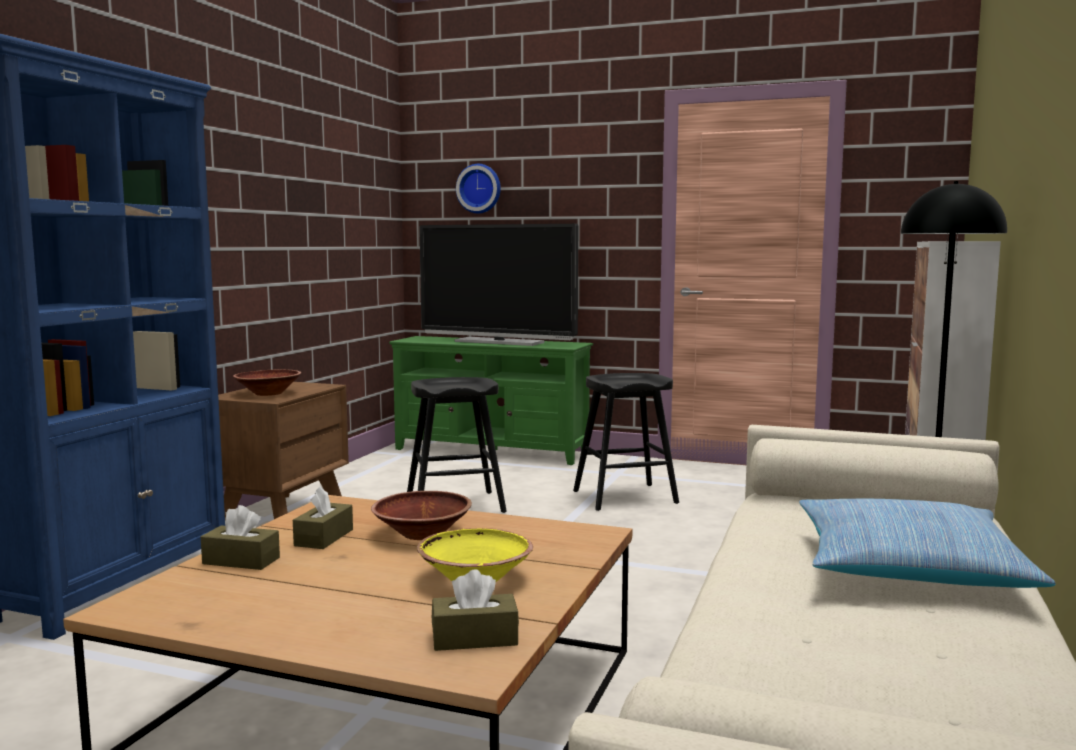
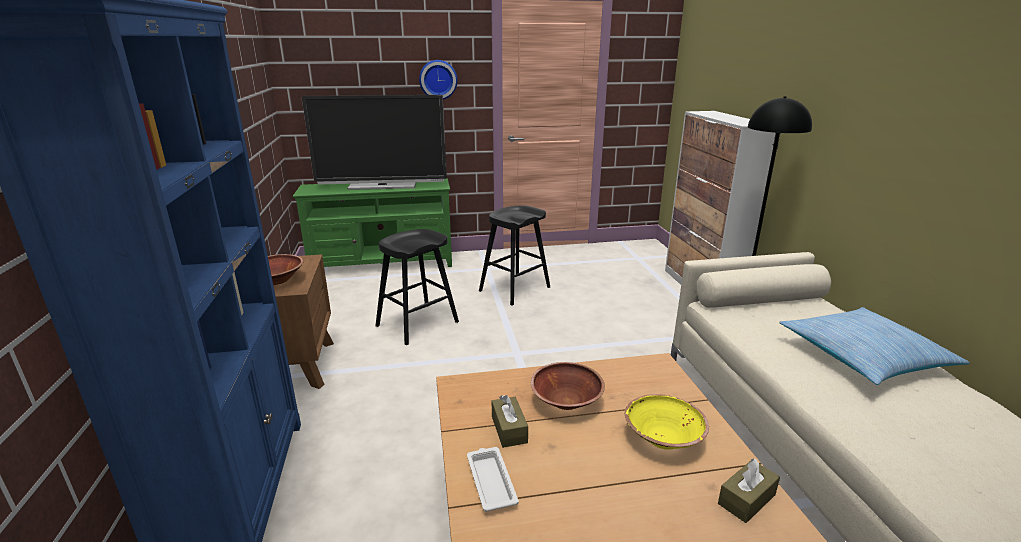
camera: 30 degrees left, 15 degrees up
brown tissue box [201,505,280,570] -> white tray [467,447,519,512]
wall clock [456,164,501,213] -> wall clock moved to [419,60,457,100]

